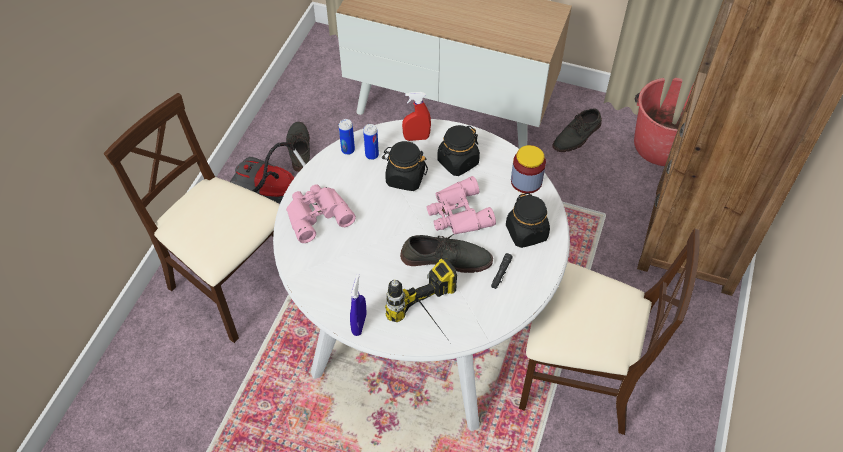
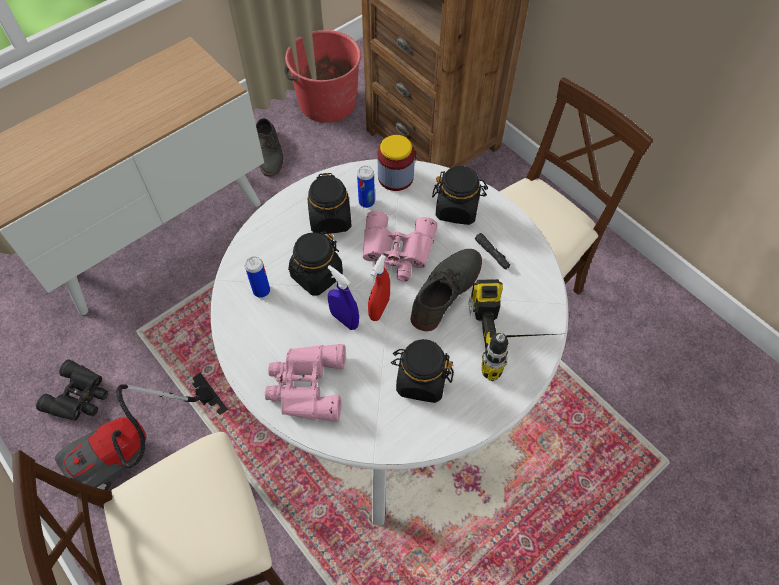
camera: 60 degrees left, 5 degrees up
grey shoe [286,122,310,172] -> black binoculars [36,359,108,421]
can [339,119,355,155] -> can moved to [357,166,375,208]
blue spray bottle [350,274,366,336] -> blue spray bottle moved to [327,265,359,330]
red spray bottle [402,92,431,141] -> red spray bottle moved to [368,255,390,321]
none -> black jar [391,339,454,403]

